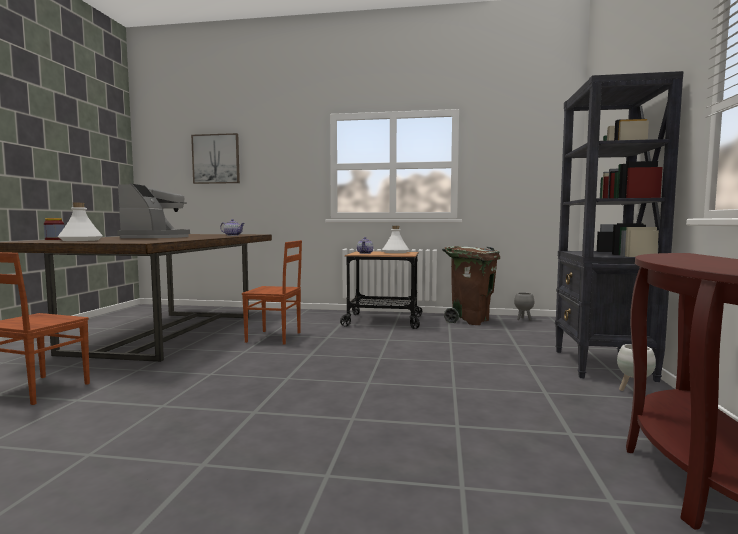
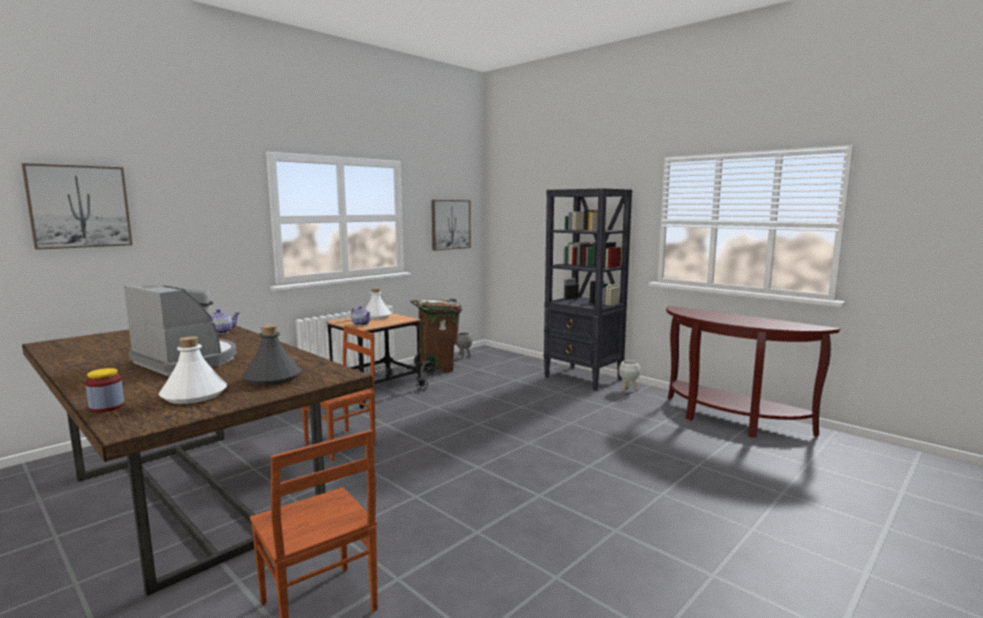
camera: 55 degrees left, 5 degrees up
none -> grey bottle [242,325,301,386]
none -> picture [431,200,471,251]

